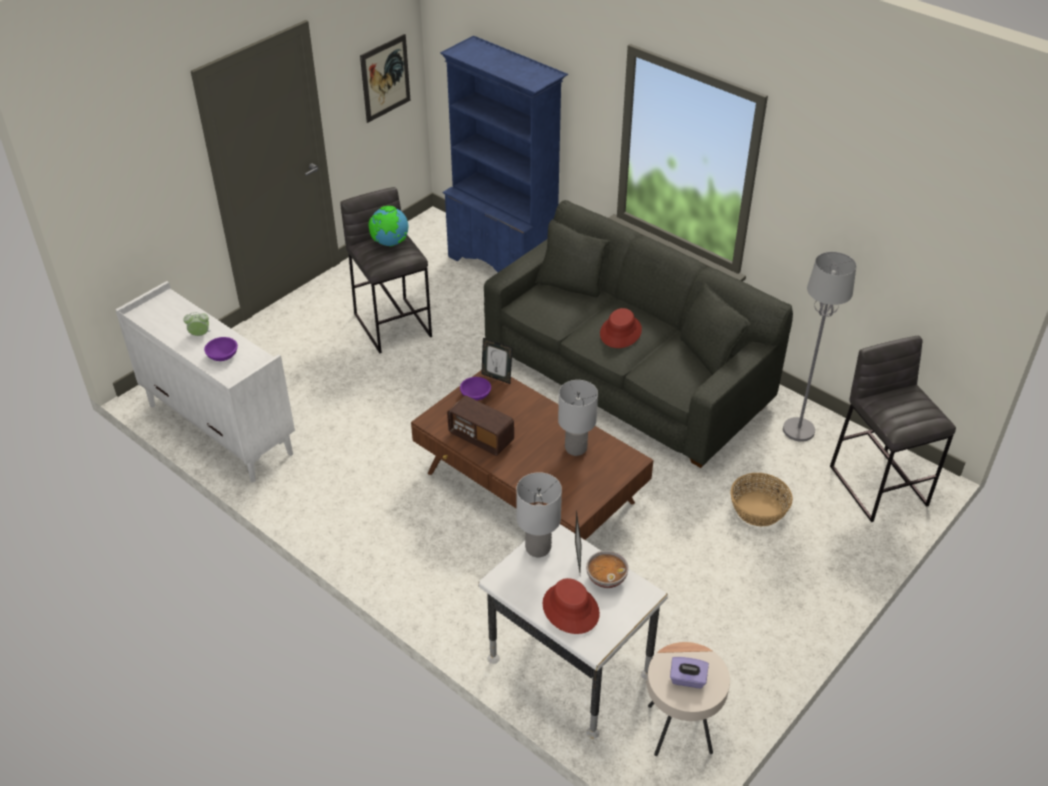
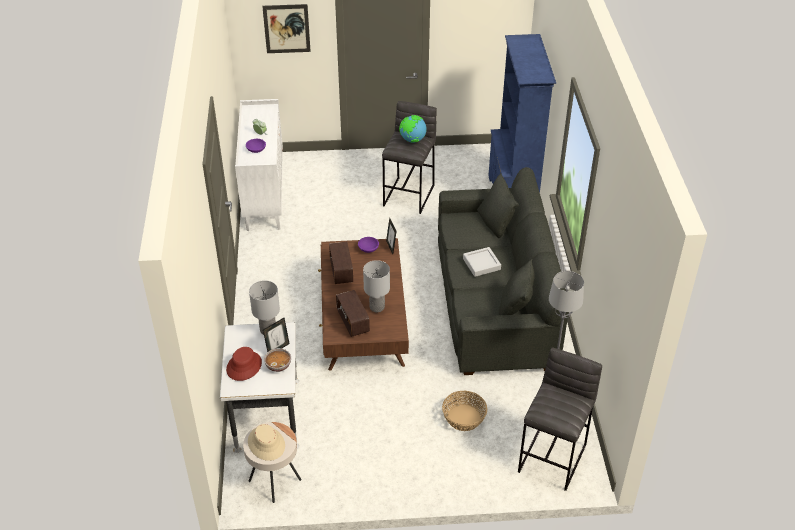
camera: 45 degrees right, 0 degrees up
picture [360,34,410,123] -> picture moved to [262,4,311,53]
red hat [600,308,642,348] -> grey tray [463,247,501,277]
purple tissue box [670,657,709,688] -> beige hat [248,424,285,461]
none -> radio [336,290,370,337]

